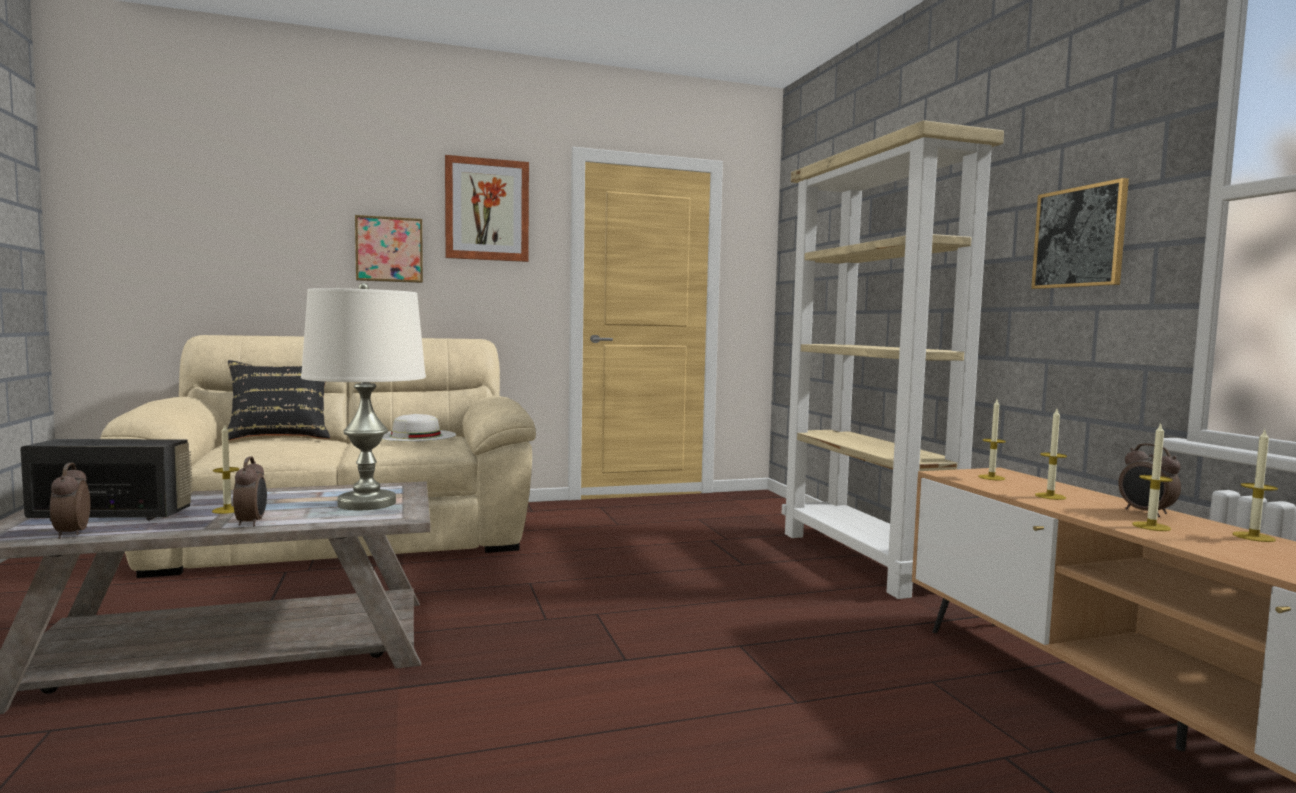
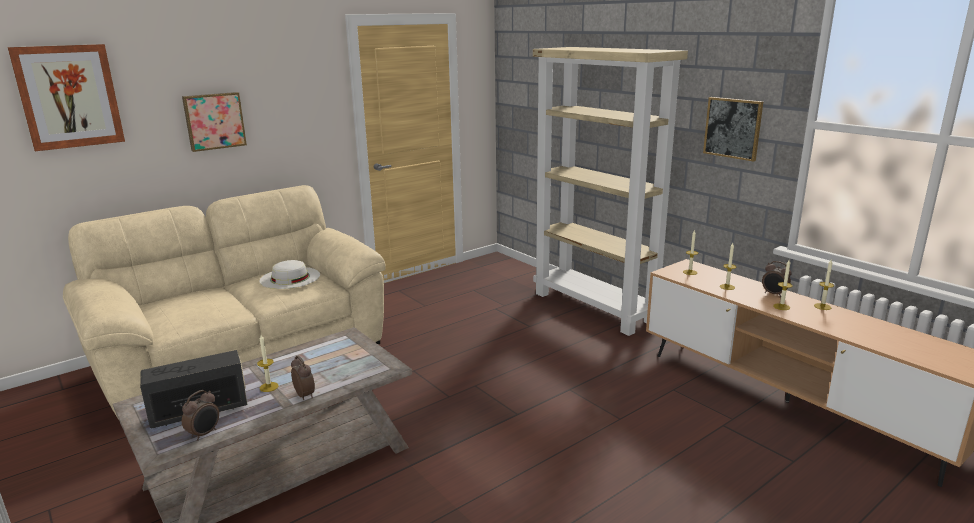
camera: 20 degrees left, 15 degrees up
alarm clock [50,463,91,539] -> alarm clock turned 105 degrees counterclockwise [182,390,219,441]
black pillow [228,360,331,440] -> none
white table lamp [301,283,426,510] -> none
picture [445,155,529,262] -> picture moved to [8,44,125,151]

